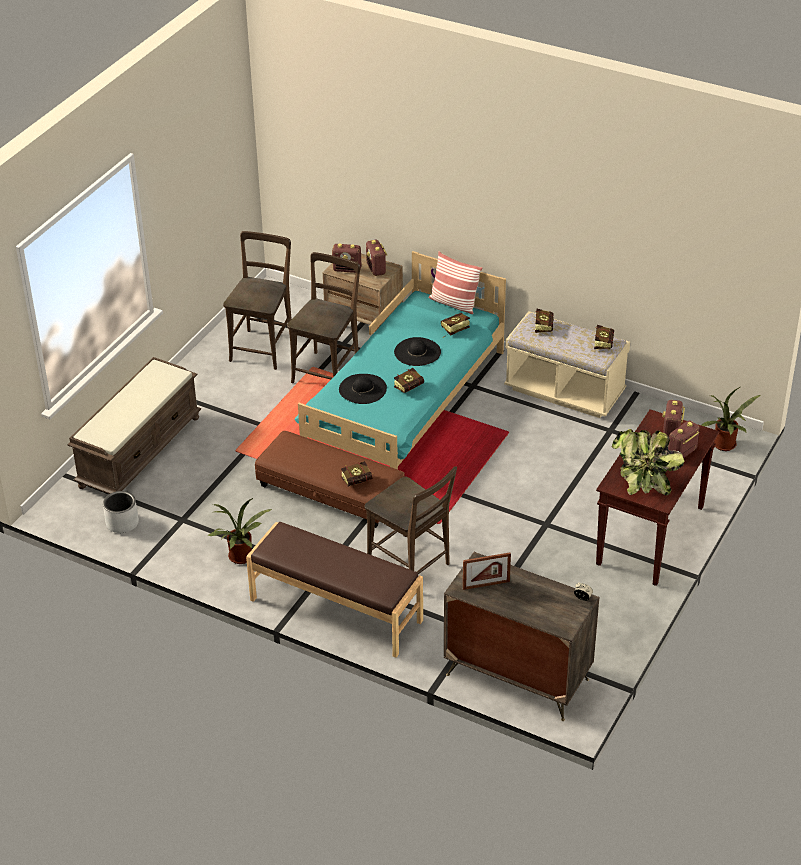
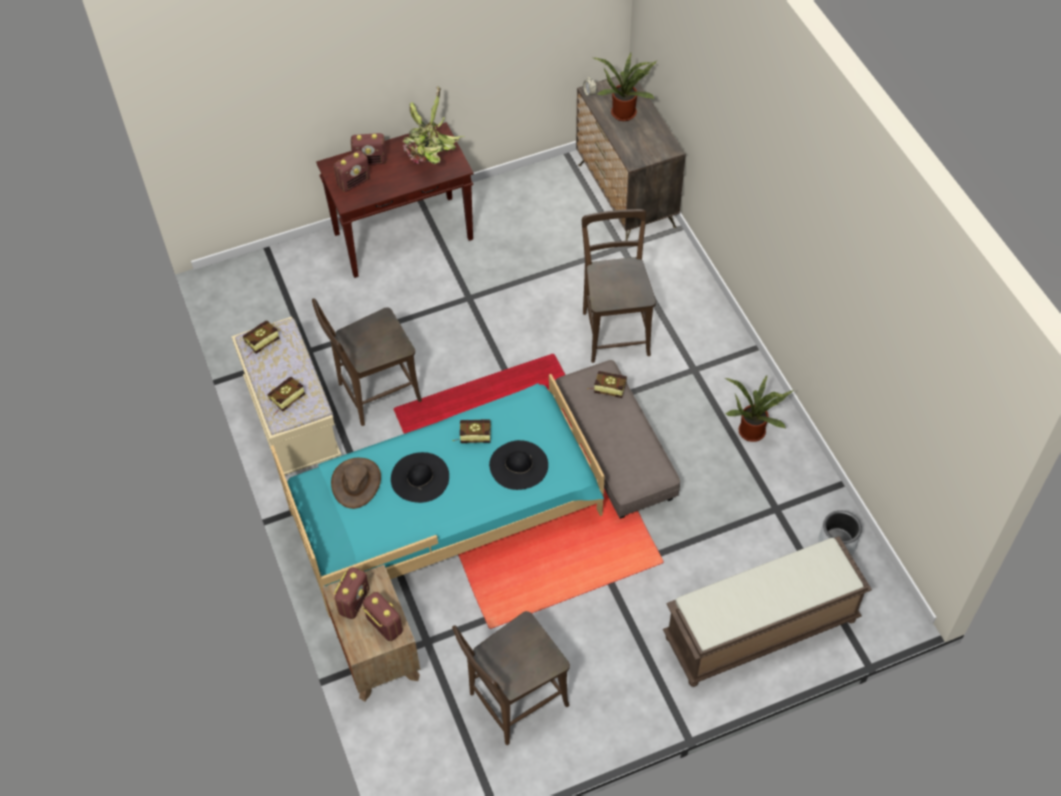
camera: 140 degrees left, 15 degrees up
brown bench [246,522,423,658] -> none
brown ottoman [255,431,405,528] -> grey ottoman [555,360,680,519]
brown chair [287,252,360,383] -> brown chair moved to [312,299,422,426]
pillow [429,251,482,314] -> none
book [441,313,470,338] -> brown hat [331,458,381,509]
picture frame [463,552,511,590] -> none
potted plant [701,387,761,451] -> potted plant moved to [593,53,657,121]

